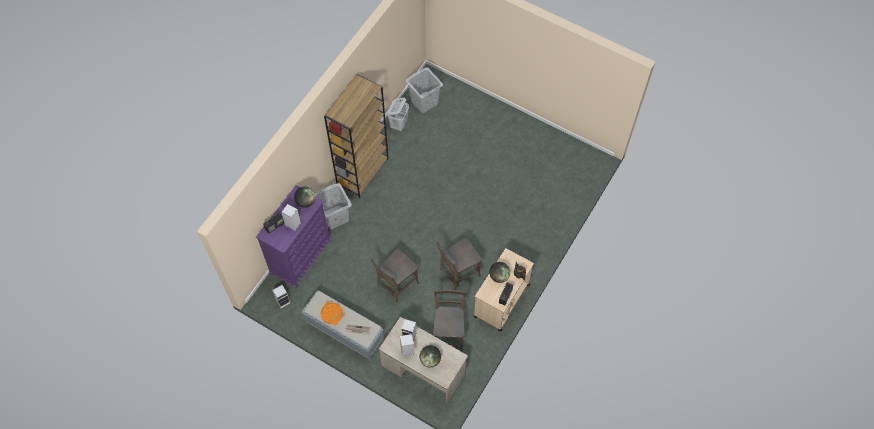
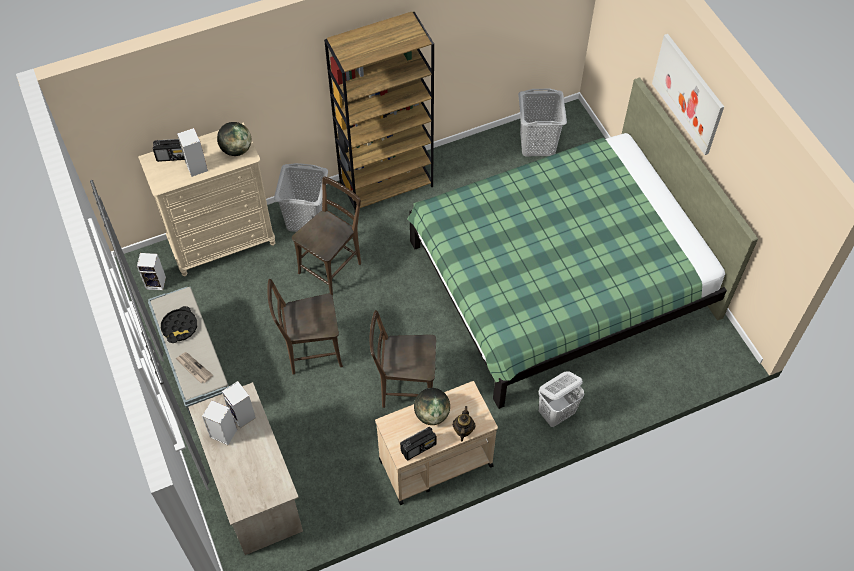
camera: 35 degrees right, 5 degrees down
purple dresser [256,185,331,289] -> beige dresser [138,122,275,276]
orange tray [321,301,343,325] -> black tray [161,306,197,343]
white laundry basket [387,98,409,131] -> white laundry basket moved to [539,371,584,427]
globe [420,345,441,367] -> none
brown chair [433,290,466,351] -> brown chair moved to [292,176,361,295]
none -> green bed [407,77,758,409]
none -> picture [652,34,724,155]

